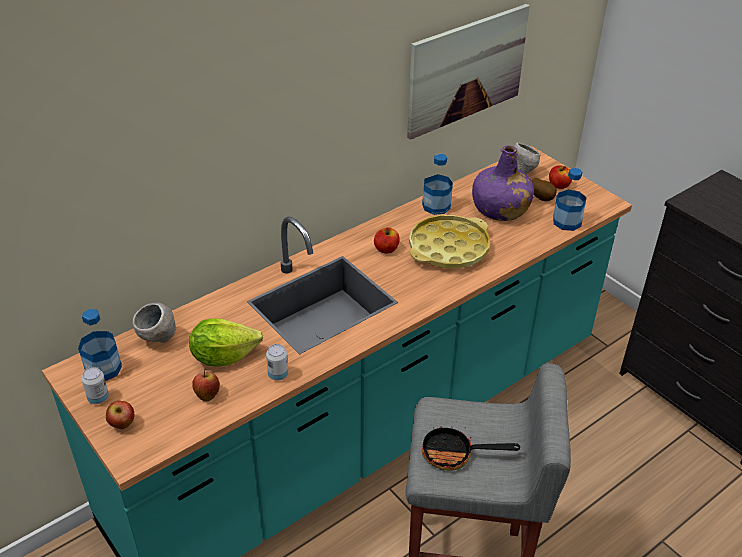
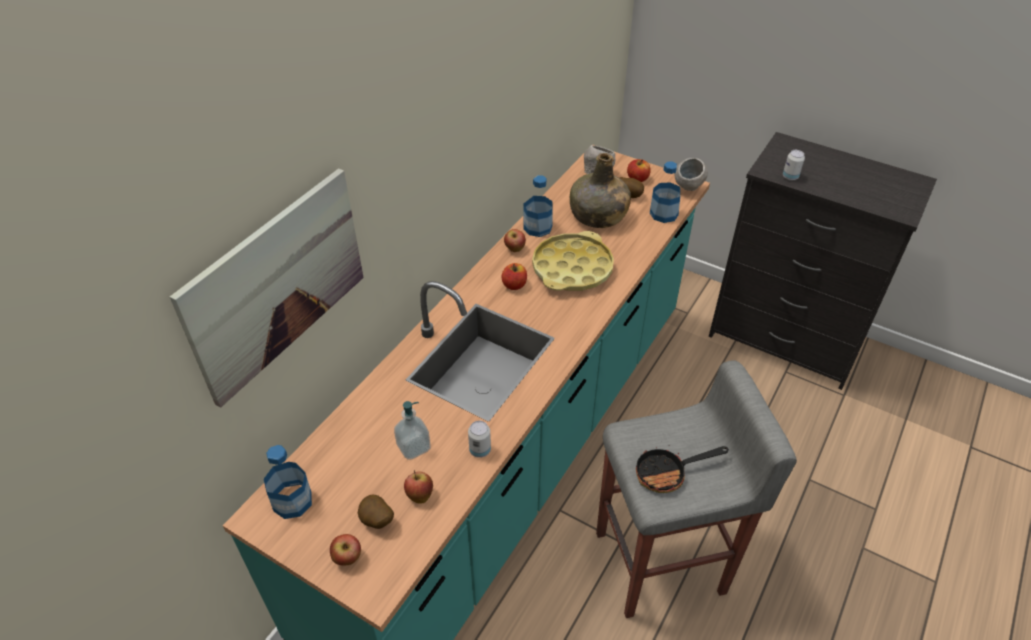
camera: 20 degrees left, 5 degrees up
can [81,367,109,404] -> can moved to [783,150,805,181]
grey bowl [133,302,176,343] -> grey bowl moved to [675,158,708,191]
lettuce [189,318,263,367] -> soap dispenser [394,401,431,460]
picture [407,4,530,140] -> picture moved to [170,168,364,408]
purple bottle [472,145,534,221] -> green bottle [570,153,631,228]
none -> potato [358,494,394,529]
none -> apple [504,229,526,252]

